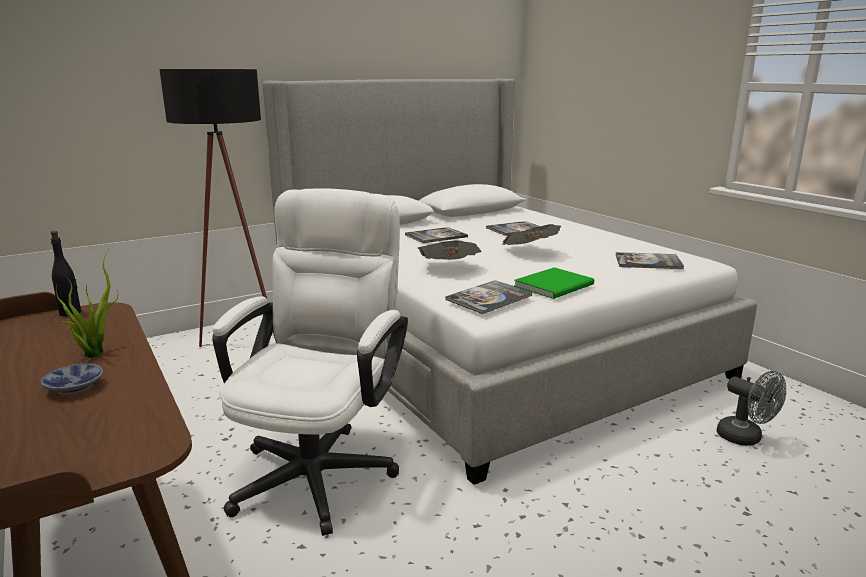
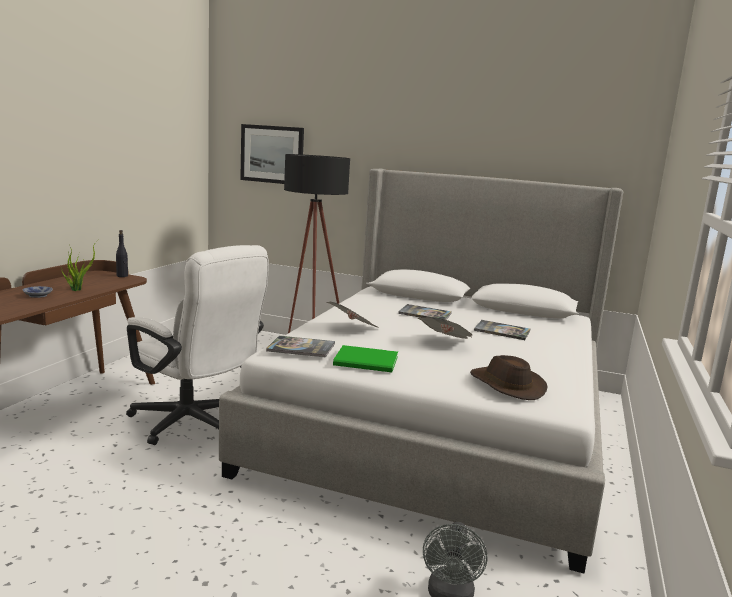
camera: 50 degrees right, 5 degrees down
white office chair [212,188,408,536] -> white office chair turned 60 degrees clockwise [126,245,269,445]
book [616,252,684,269] -> brown hat [470,355,548,400]
none -> picture [240,124,304,184]

